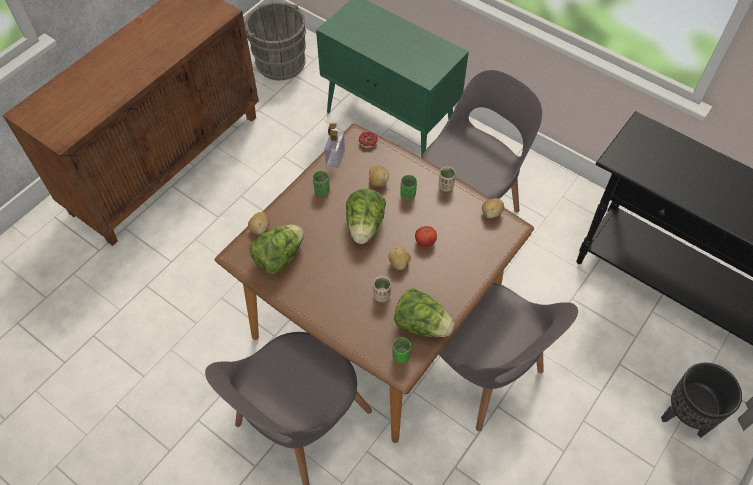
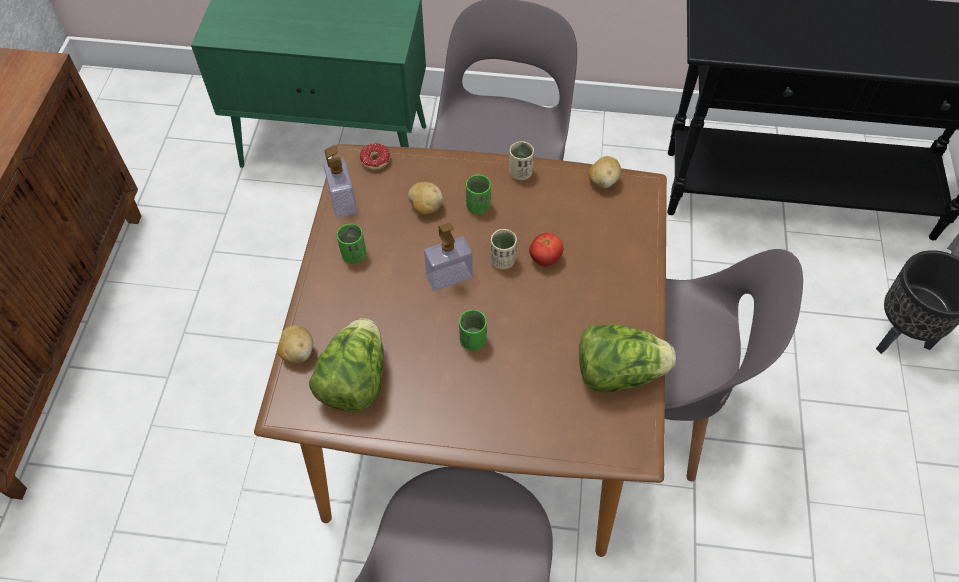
camera: 30 degrees left, 0 degrees up
grey bucket [245,2,307,80] -> none
lettuce [346,189,386,244] -> soap dispenser [424,223,473,291]
beige cup [373,276,391,302] -> beige cup moved to [490,229,517,269]
potato [389,246,411,270] -> none
green cup [392,337,411,364] -> green cup moved to [459,310,487,351]

